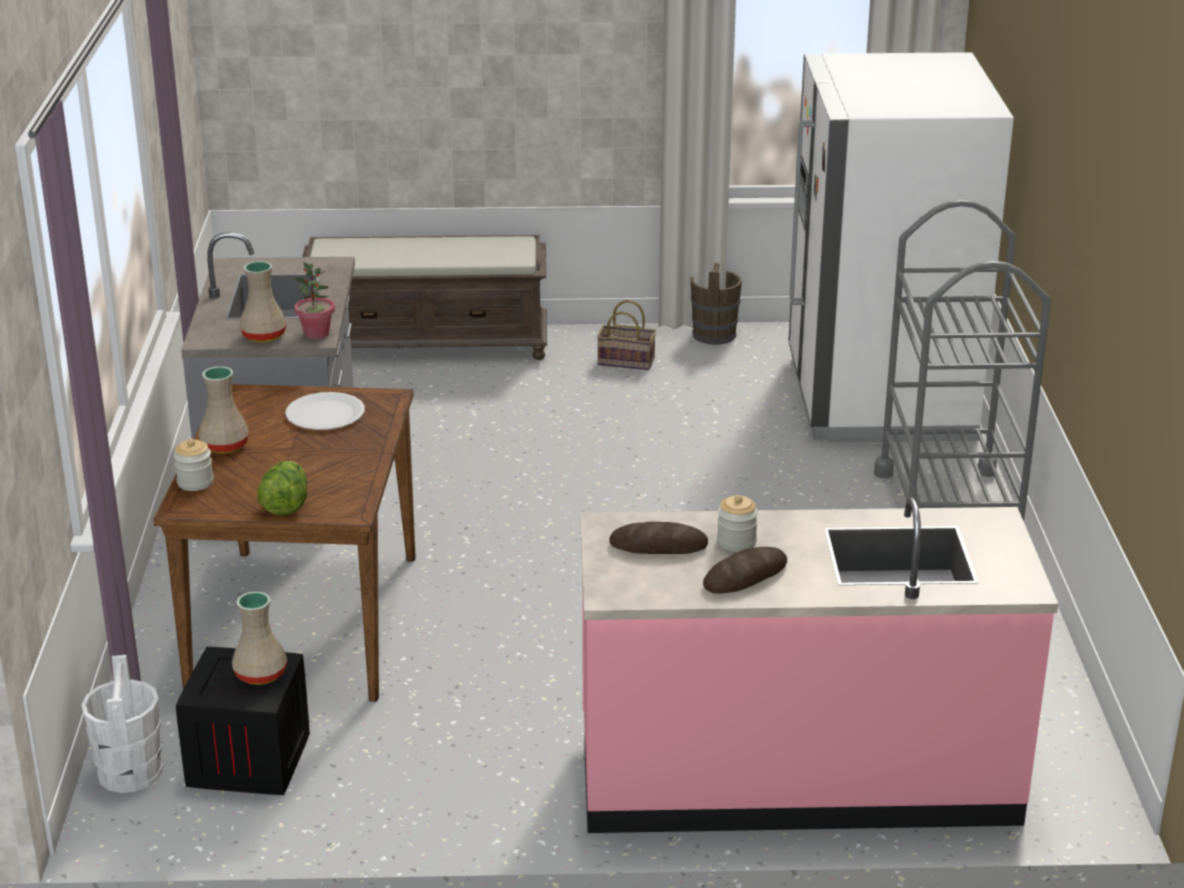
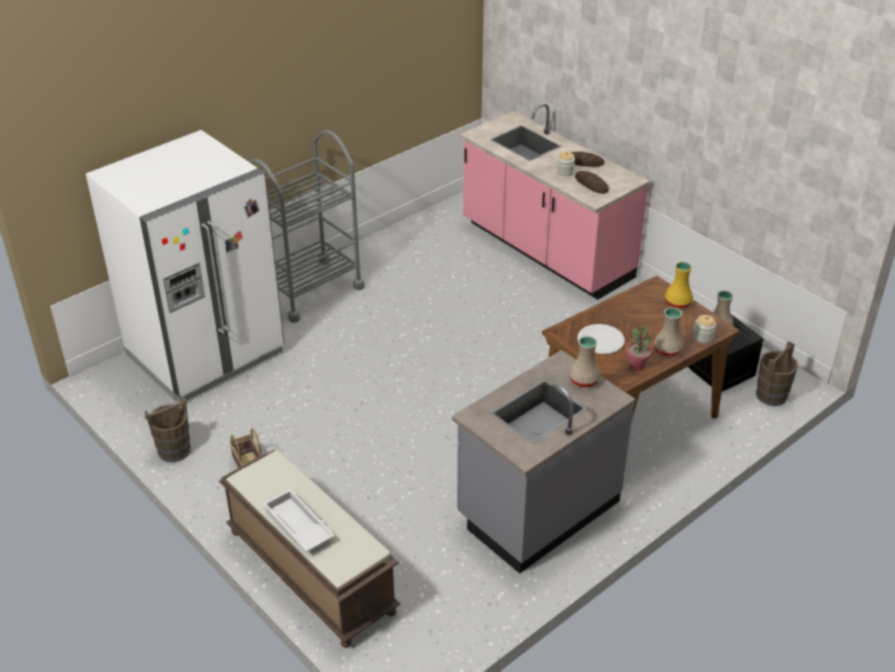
camera: 130 degrees left, 10 degrees up
white bucket [81,655,162,793] -> brown bucket [756,341,798,406]
lettuce [257,461,307,516] -> yellow vase [665,262,693,309]
potted plant [293,262,335,339] -> potted plant moved to [626,326,652,370]
none -> white tray [263,489,335,552]

